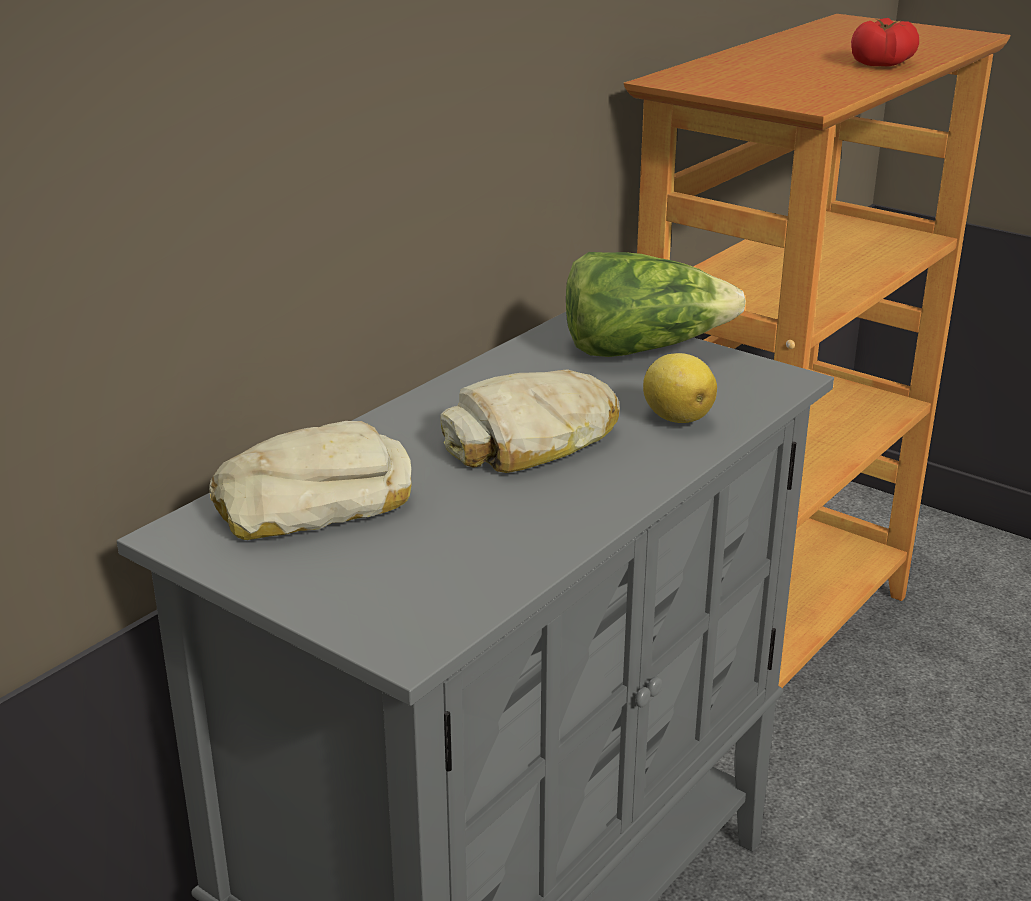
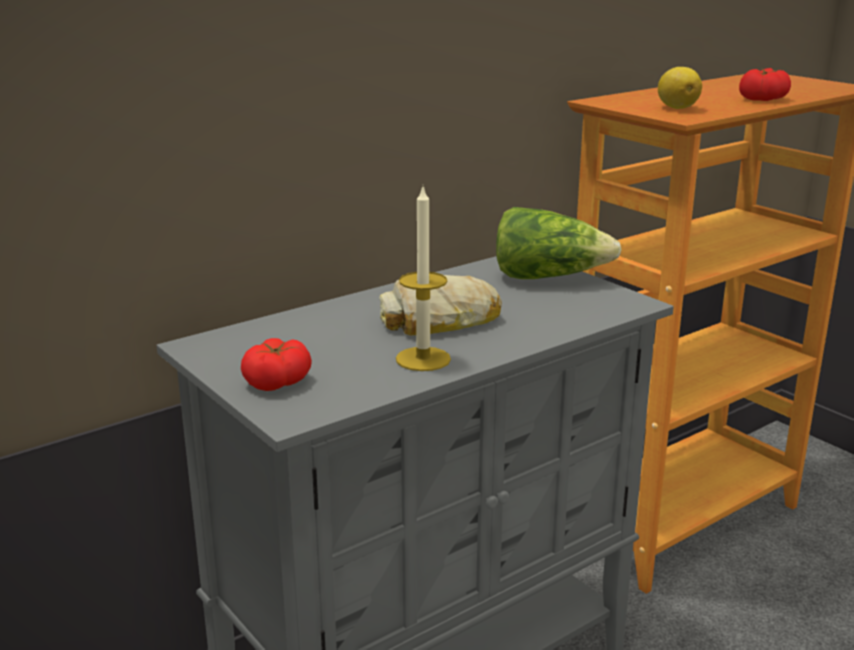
camera: 15 degrees right, 5 degrees down
bread [209,421,412,540] -> none
lemon [643,353,717,423] -> lemon moved to [658,67,702,109]
none -> tomato [241,338,312,391]
none -> candle [396,187,451,371]

